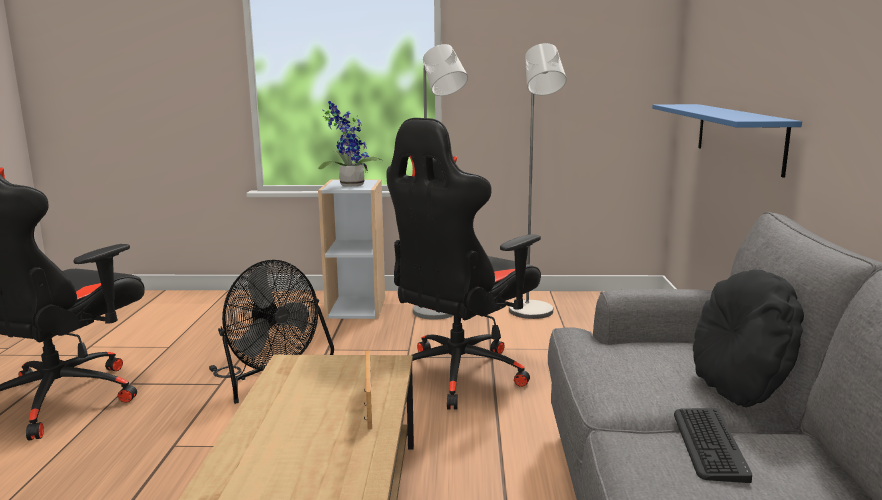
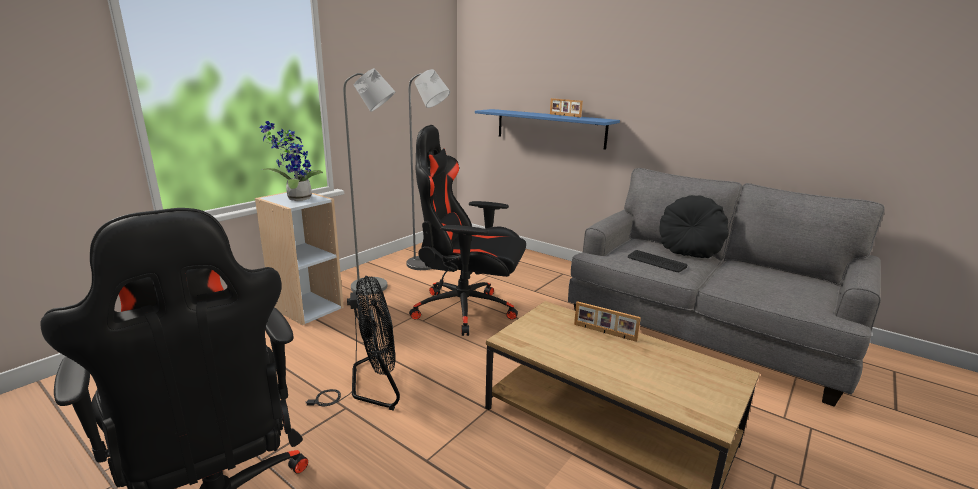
camera: 55 degrees left, 5 degrees up
black office chair [386,118,541,410] -> black office chair turned 120 degrees clockwise [409,125,526,336]
keyboard [674,408,752,483] -> keyboard moved to [628,250,687,272]
none -> picture frame [550,98,583,117]

